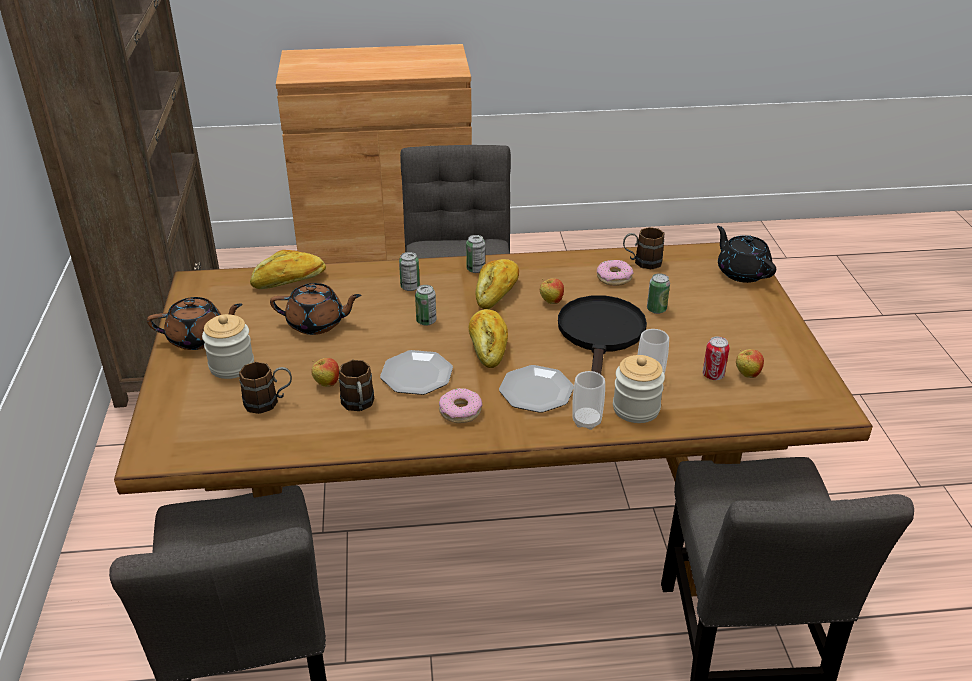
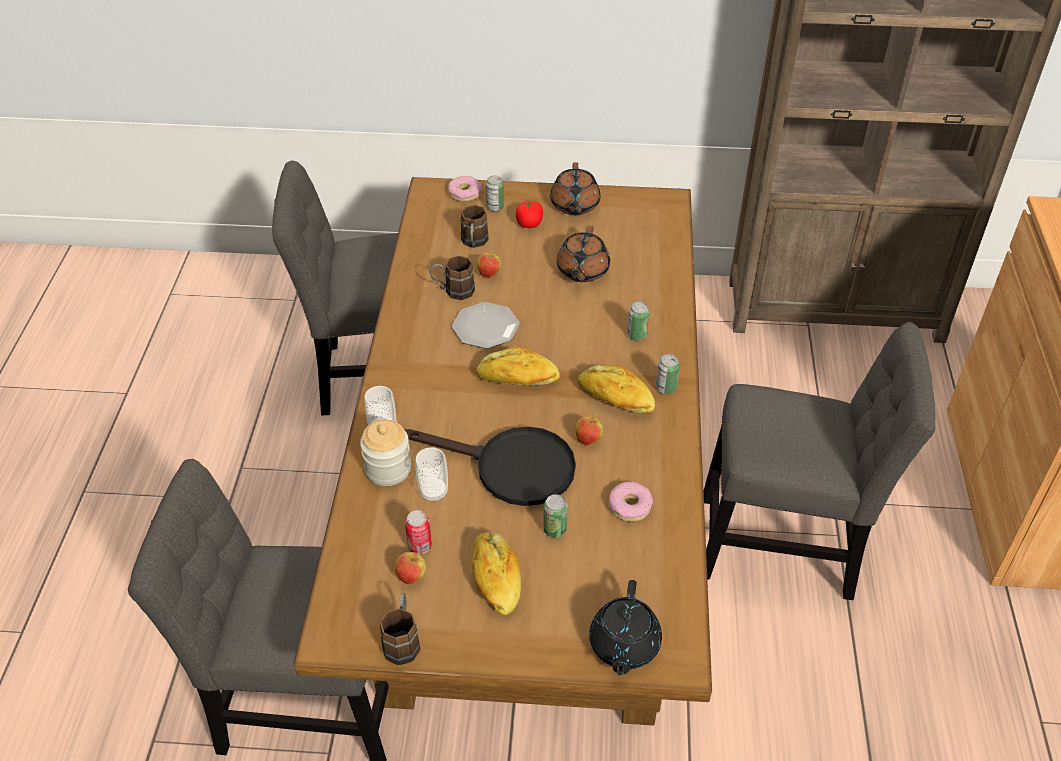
camera: 100 degrees right, 10 degrees up
jar [202,314,254,379] -> tomato [516,201,543,228]
bread [250,250,326,289] -> bread moved to [472,533,521,616]
can [415,285,436,326] -> can moved to [486,175,504,211]
donut [439,388,482,423] -> donut moved to [448,176,482,202]
plate [499,365,574,413] -> none
brown mug [623,227,664,270] -> brown mug moved to [380,594,421,665]
black teapot [717,226,776,283] -> black teapot turned 120 degrees clockwise [589,580,662,676]

